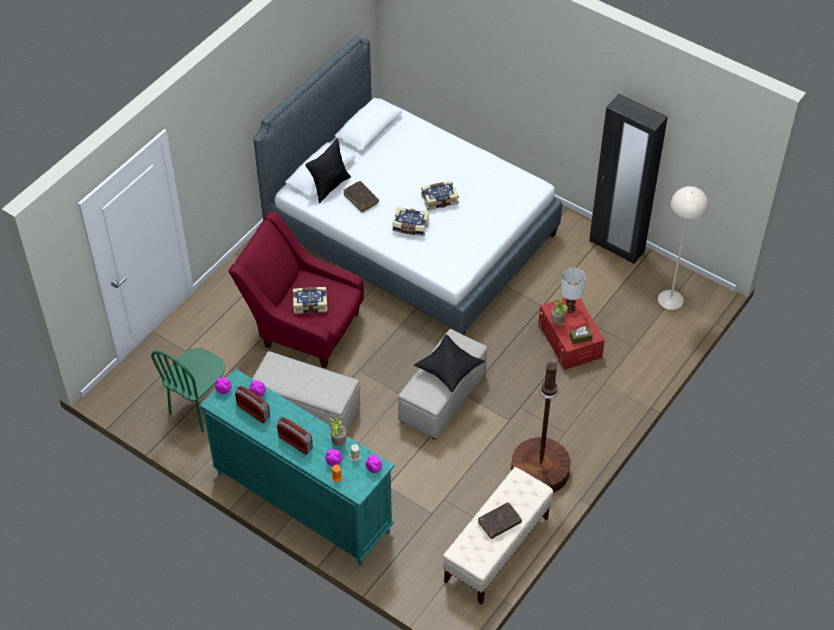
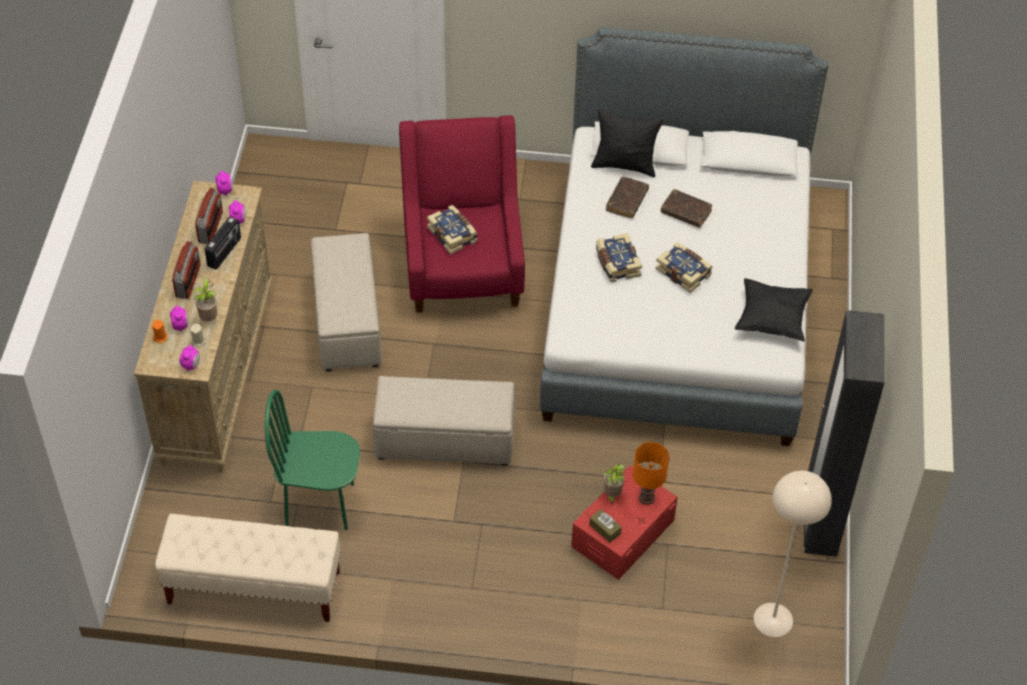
camera: 60 degrees right, 0 degrees up
green chair [151,348,225,433] -> green chair moved to [265,389,360,530]
turquoise dresser [200,369,394,566] -> beige dresser [134,181,273,472]
black pillow [414,334,485,392] -> black pillow moved to [735,278,813,342]
brown book [478,502,522,539] -> brown book moved to [661,189,713,228]
brown floor lamp [511,359,571,493] -> none
white table lamp [560,268,585,313] -> orange table lamp [633,442,669,505]
none -> radio [205,217,241,269]

